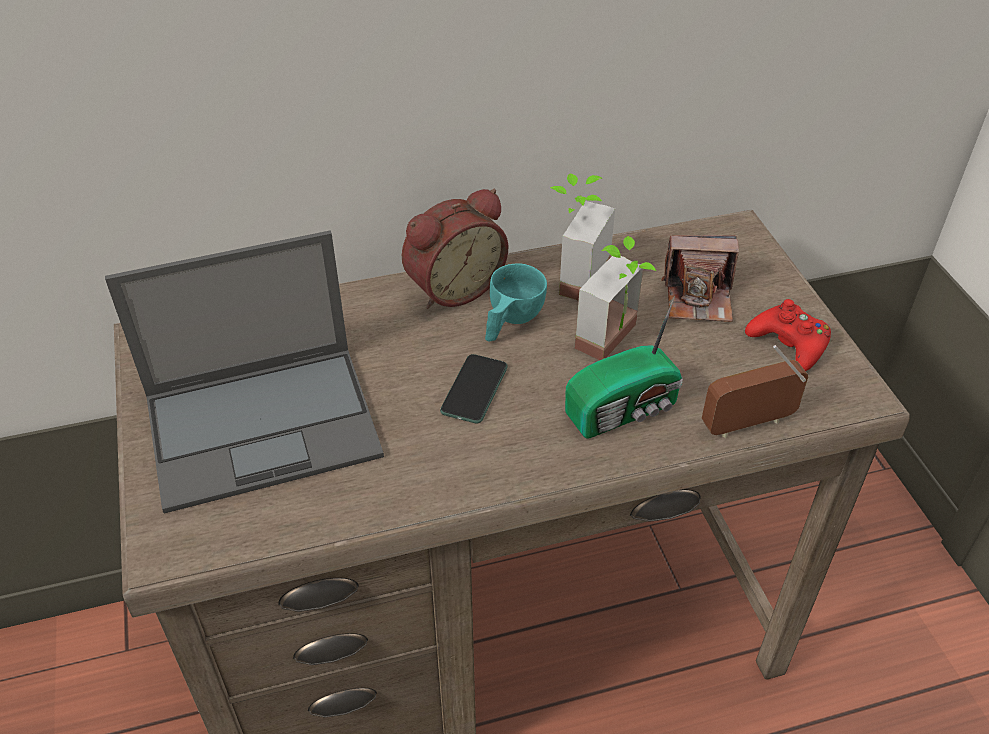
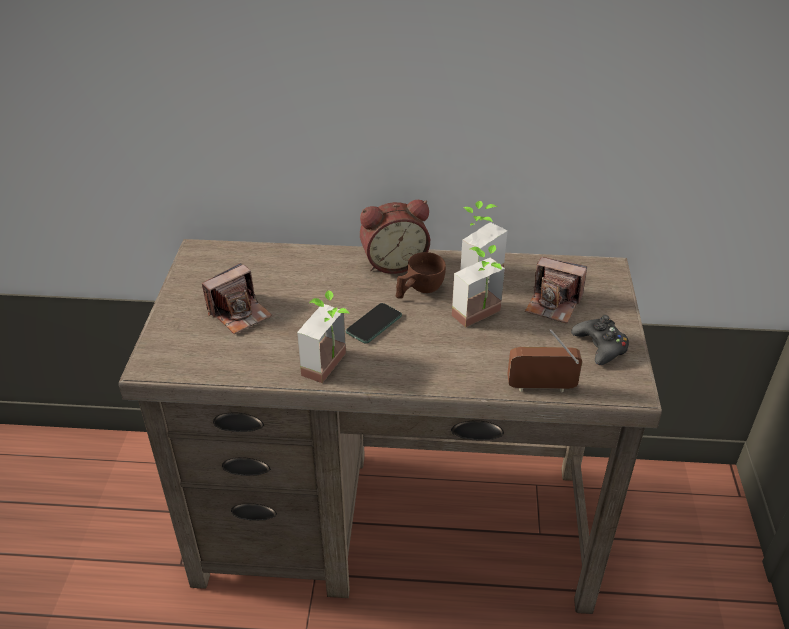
camera: 20 degrees right, 5 degrees down
laptop [105,231,384,513] -> camera [202,263,272,334]
turquoise cup [485,264,547,342] -> brown cup [396,252,446,299]
radio [565,296,683,439] -> none
red game controller [745,299,831,371] -> black game controller [571,315,629,365]
none -> potted plant [297,290,350,383]

